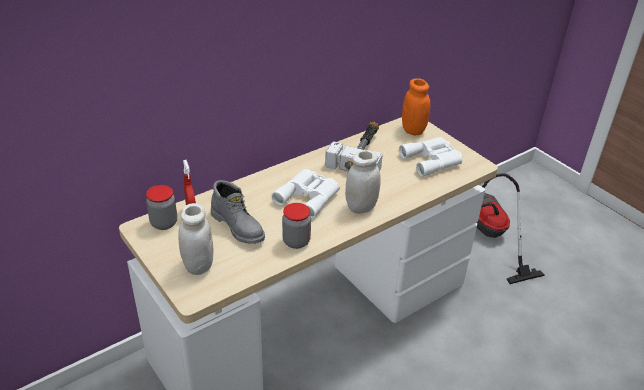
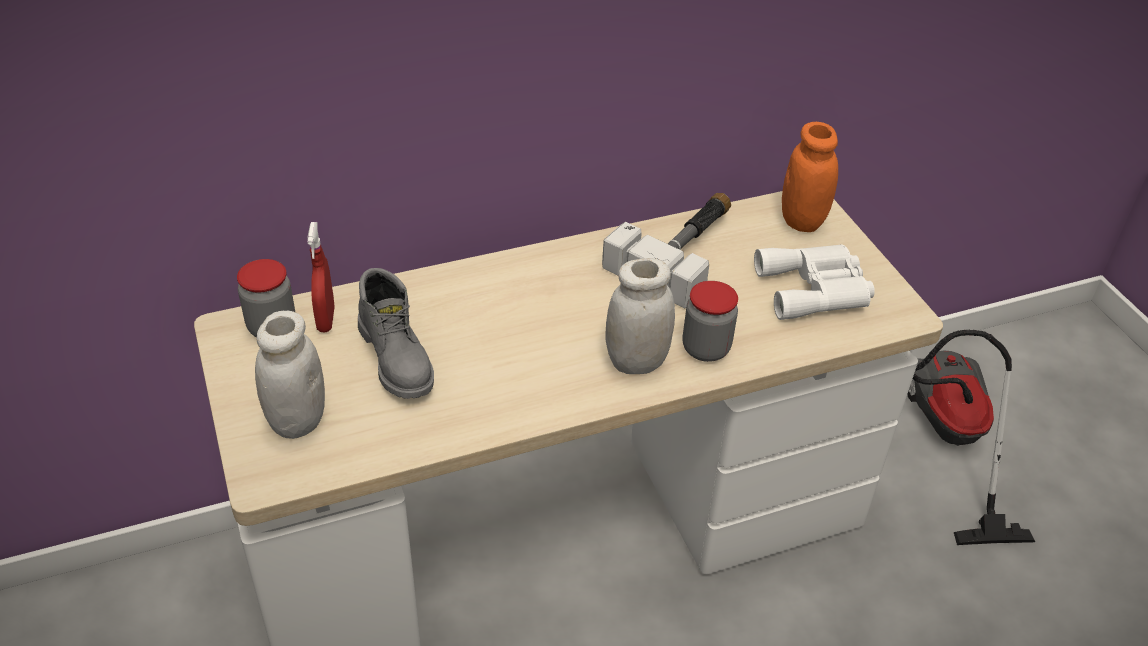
camera: 15 degrees right, 5 degrees up
white binoculars [271,169,340,219] -> none
jar [282,203,311,249] -> jar moved to [683,281,738,362]

